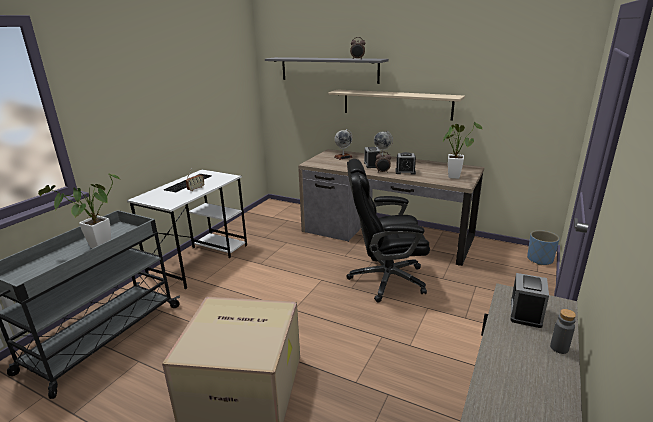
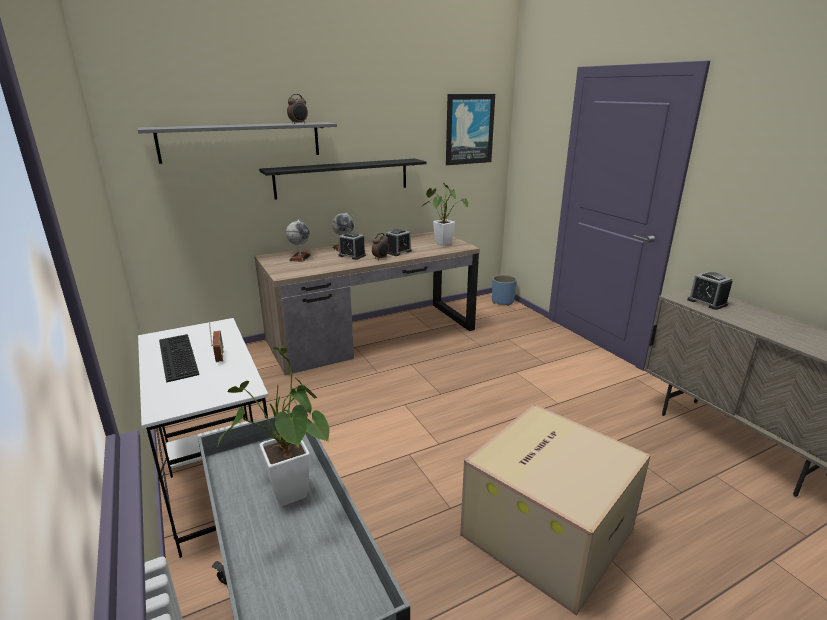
camera: 55 degrees left, 0 degrees up
beige shelf [329,90,465,121] -> black shelf [259,159,427,200]
black office chair [347,159,430,303] -> none
grey bottle [550,309,576,354] -> none
none -> picture [446,94,495,165]

